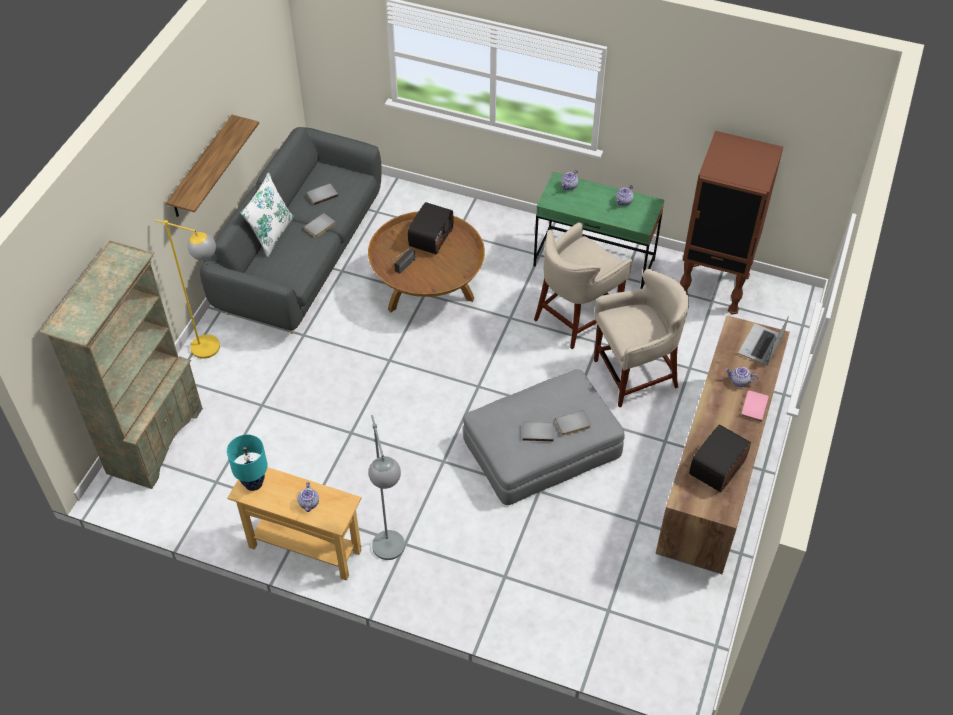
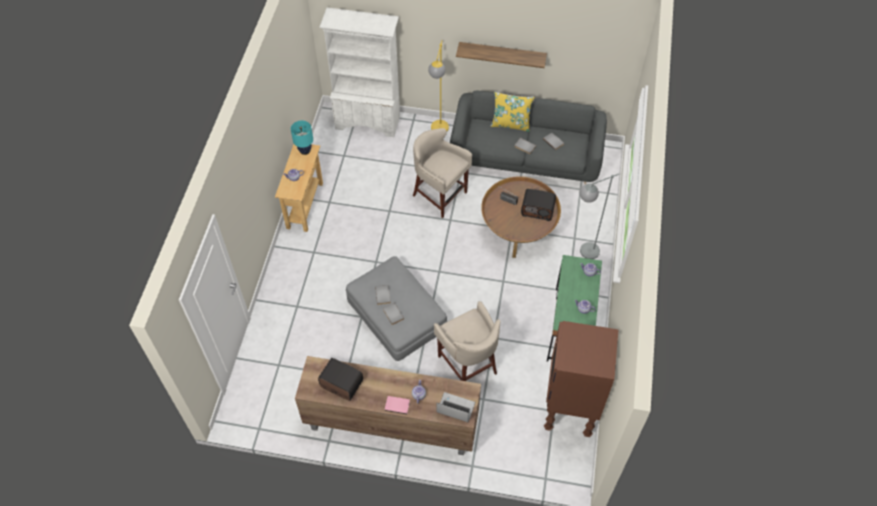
camera: 80 degrees right, 5 degrees up
green bookcase [39,240,203,489] -> white bookcase [319,7,400,137]
white pillow [241,173,294,257] -> yellow pillow [490,92,535,132]
grey floor lamp [369,415,405,560] -> grey floor lamp moved to [580,174,619,259]
beige stool [534,222,632,349] -> beige stool moved to [413,128,472,218]

